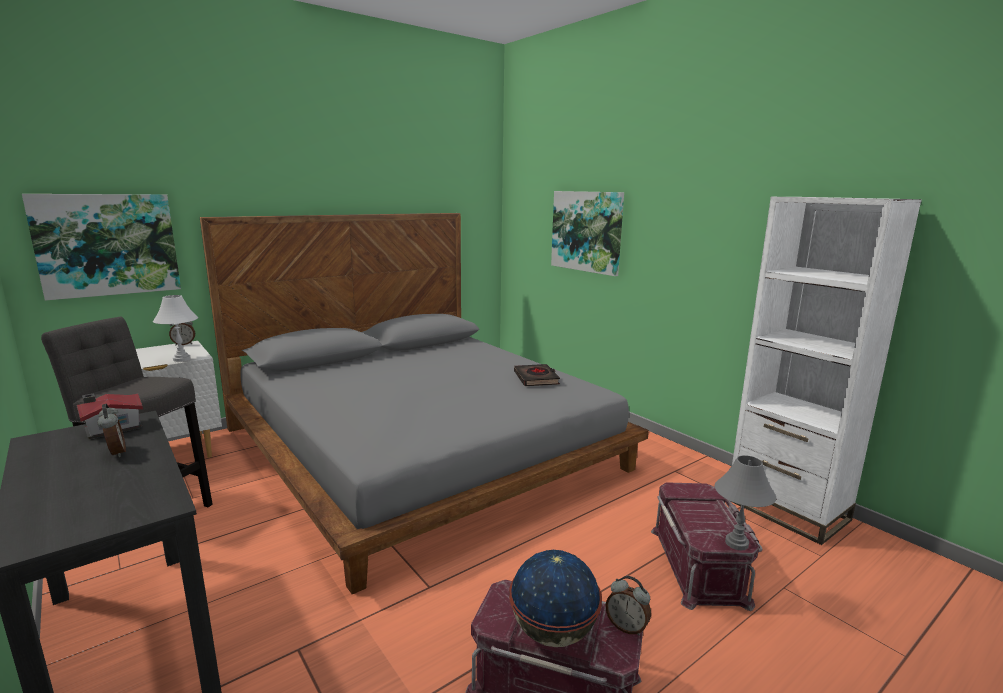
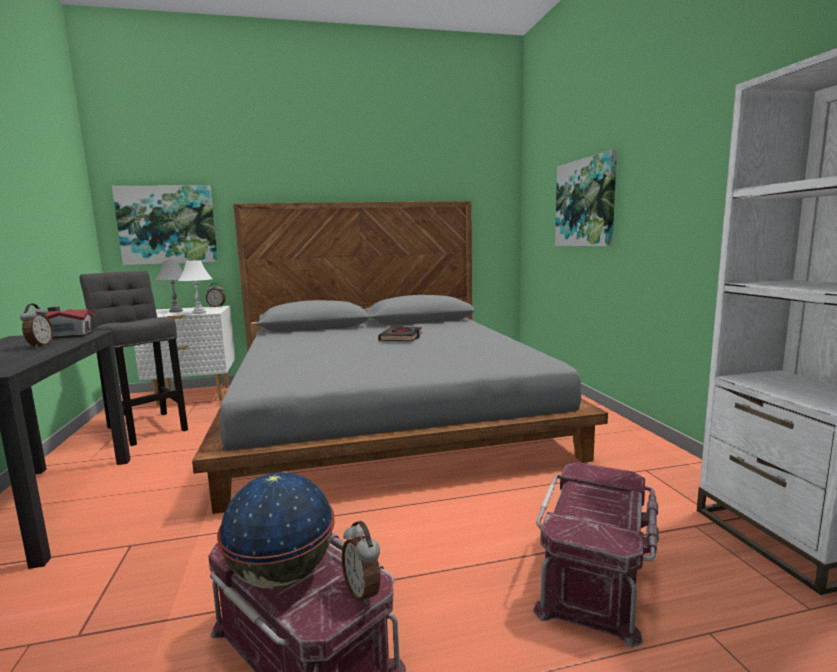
camera: 25 degrees right, 5 degrees down
black book [514,364,560,386] -> black book moved to [378,327,422,342]
grey table lamp [715,455,776,550] -> grey table lamp moved to [155,260,183,313]

